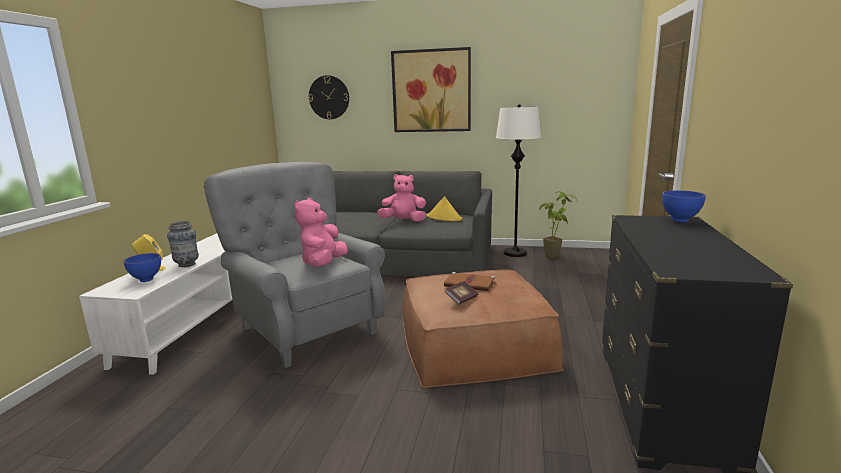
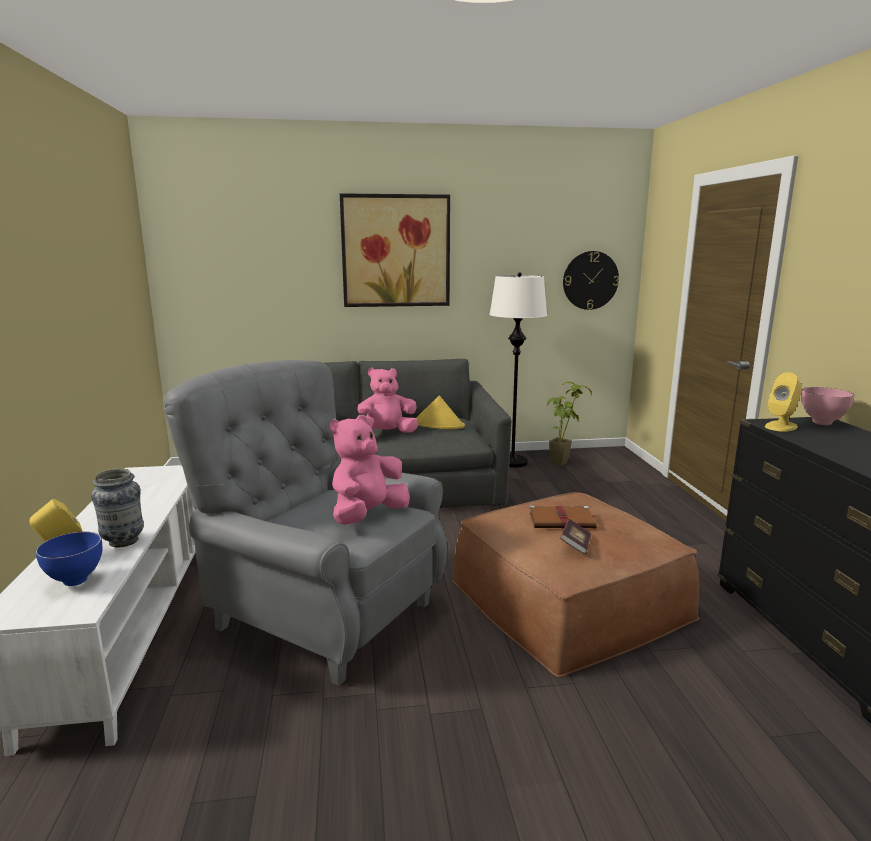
camera: 20 degrees left, 0 degrees up
pink plush toy [295,198,348,267] -> pink plush toy turned 45 degrees clockwise [330,415,410,525]
wall clock [308,75,349,119] -> wall clock moved to [563,251,619,310]
blue bowl [662,190,706,222] -> pink bowl [801,387,855,425]
none -> yellow speaker [765,372,802,432]

